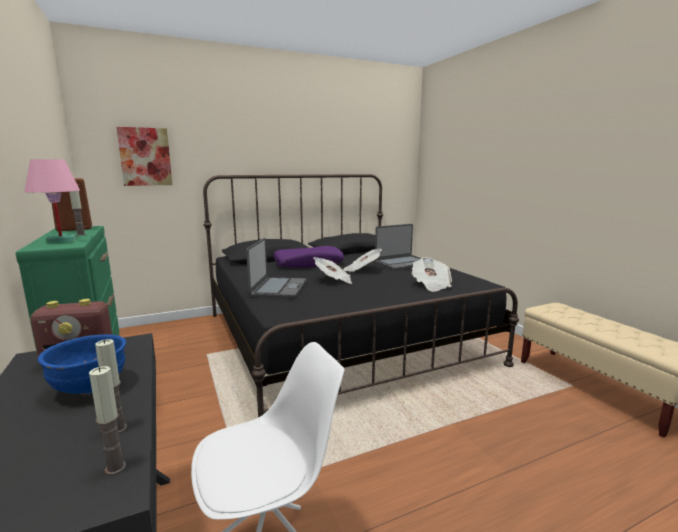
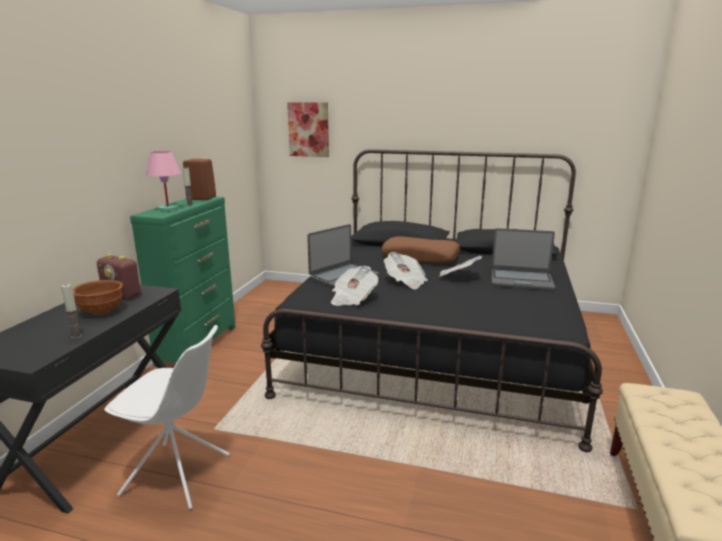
camera: 40 degrees right, 5 degrees up
blue bowl [38,335,126,394] -> brown bowl [72,280,123,315]
candle [89,366,126,475] -> none
purple pillow [273,246,344,268] -> brown pillow [381,236,460,264]
newspaper [411,257,452,292] -> newspaper moved to [331,266,378,306]

